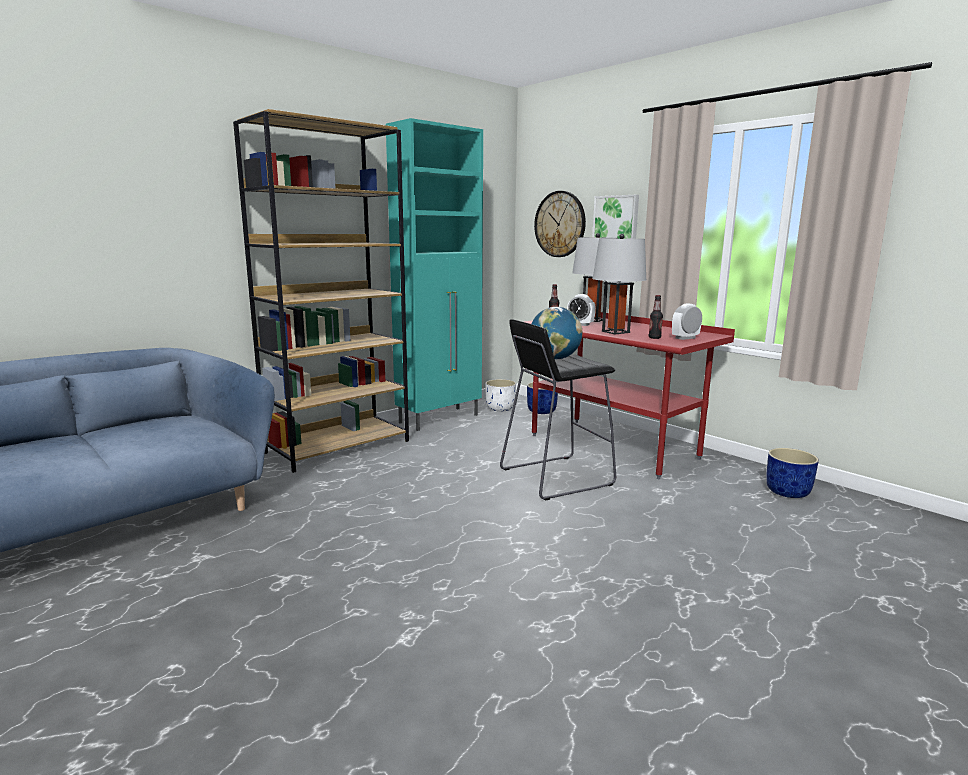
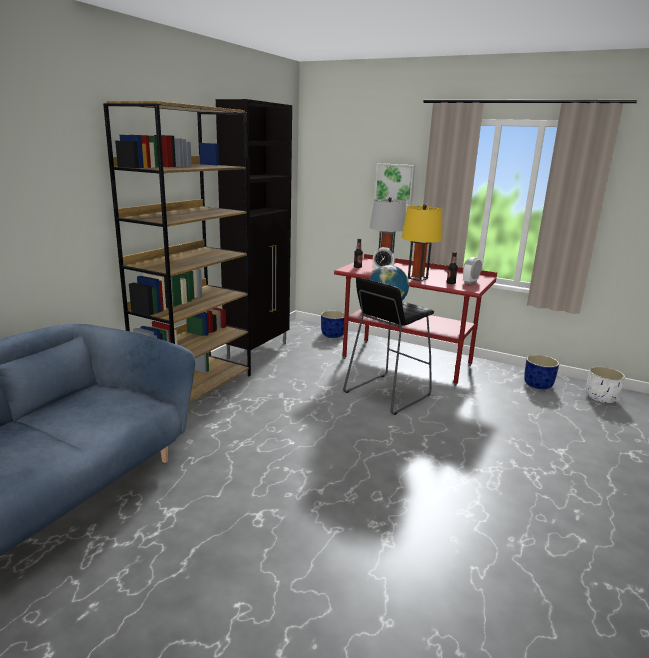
camera: 20 degrees left, 5 degrees up
turquoise cabinet [386,118,483,431] -> black cabinet [216,99,292,359]
white planter [485,379,516,412] -> white planter moved to [586,367,625,403]
wall clock [534,191,586,257] -> none
grey table lamp [593,234,646,334] -> yellow table lamp [401,204,442,281]

